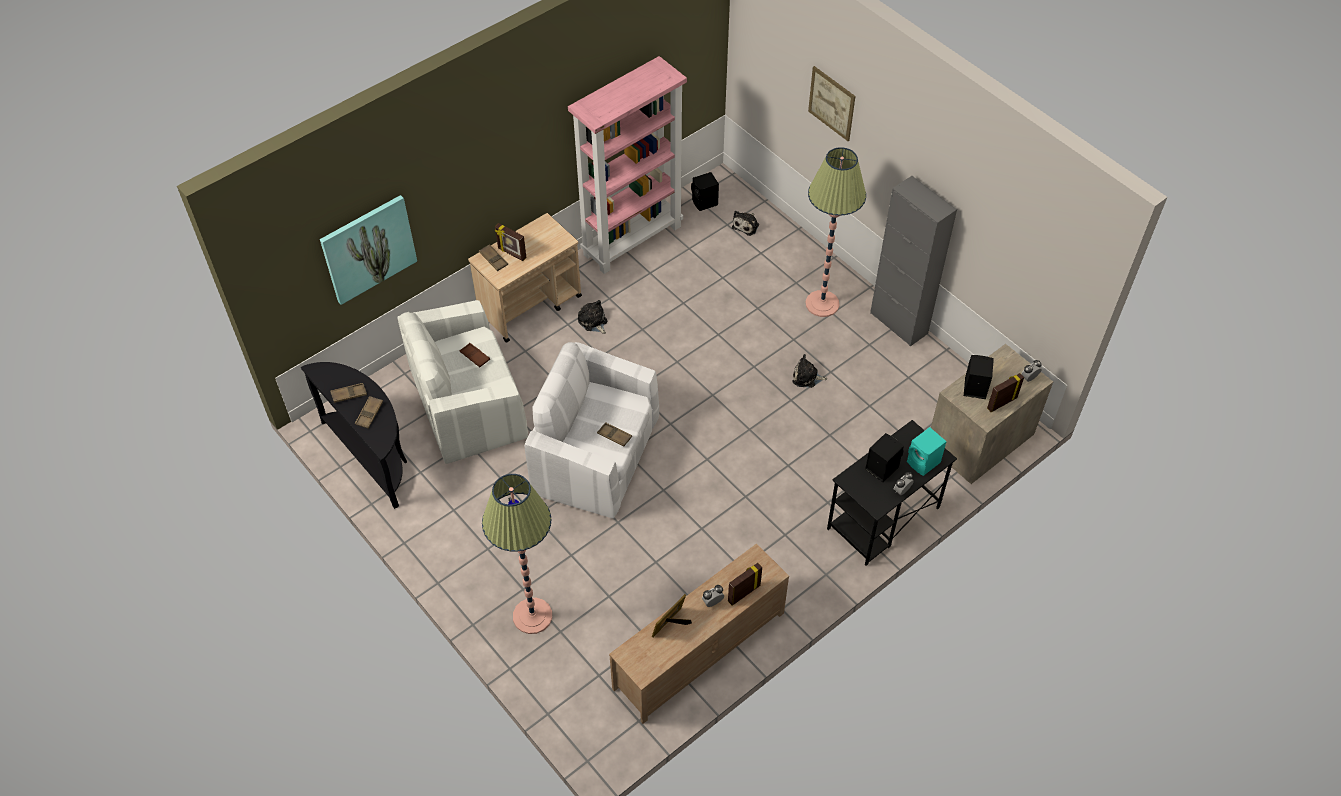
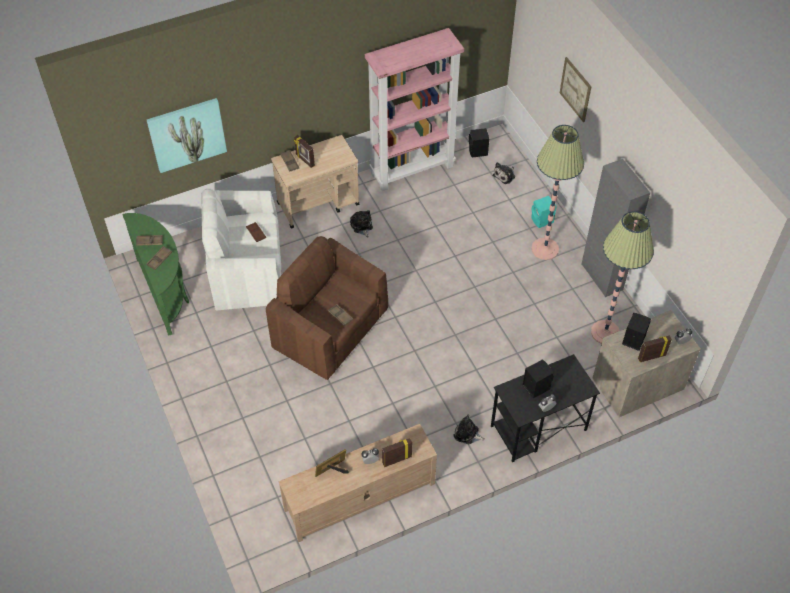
camera: 15 degrees right, 0 degrees up
black console table [301,362,407,509] -> green console table [122,213,189,336]
floor lamp [482,474,552,634] -> floor lamp moved to [591,211,654,344]
white armchair [525,342,659,518] -> brown armchair [266,236,388,380]
plush toy [792,354,828,388] -> plush toy moved to [453,414,485,444]
turquoise speaker [907,427,947,476] -> turquoise speaker moved to [531,196,557,228]

